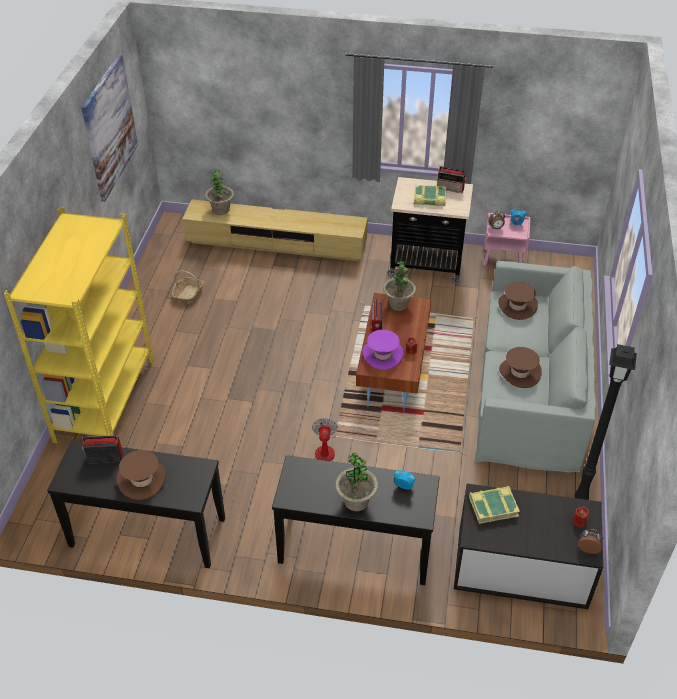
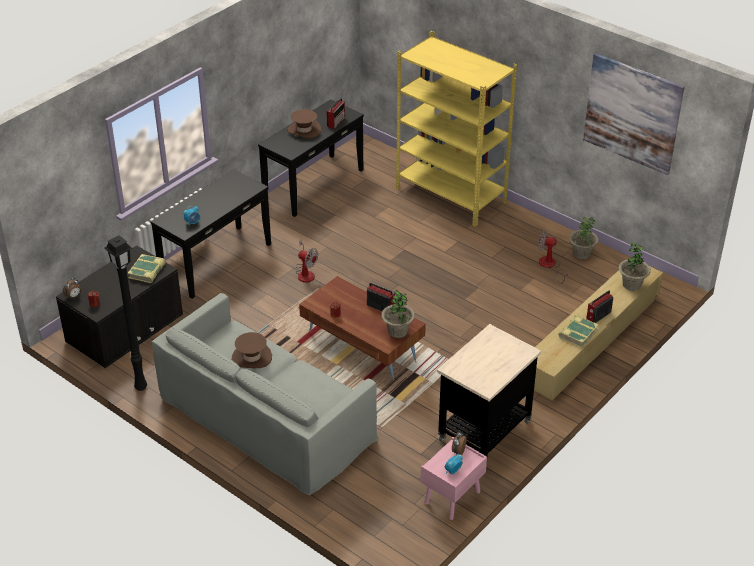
camera: 120 degrees right, 5 degrees down
basket [172,270,204,304] -> fan [538,230,569,283]
potted plant [335,452,378,511] -> potted plant moved to [569,217,599,259]
purple hat [362,330,403,370] -> none
book [414,185,446,206] -> book moved to [558,315,599,348]
radio [437,166,466,193] -> radio moved to [586,290,613,323]
brown hat [498,282,538,320] -> none

